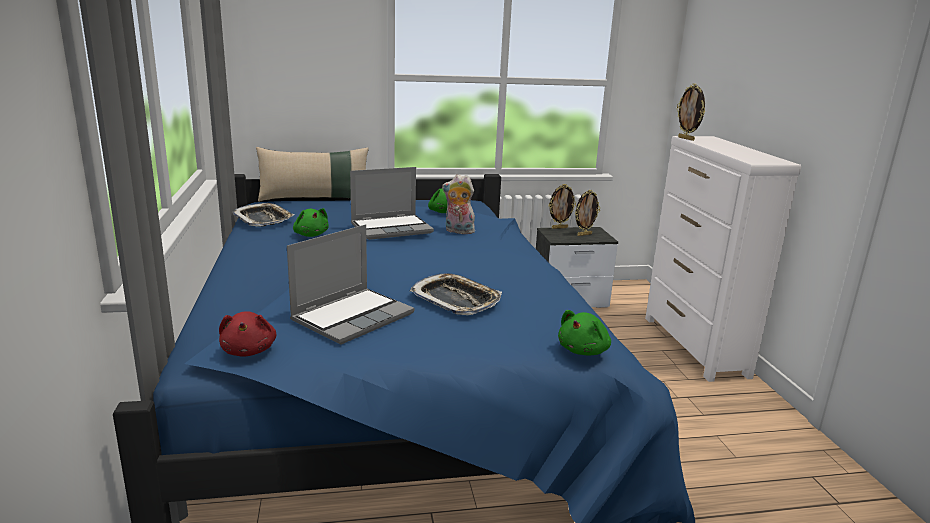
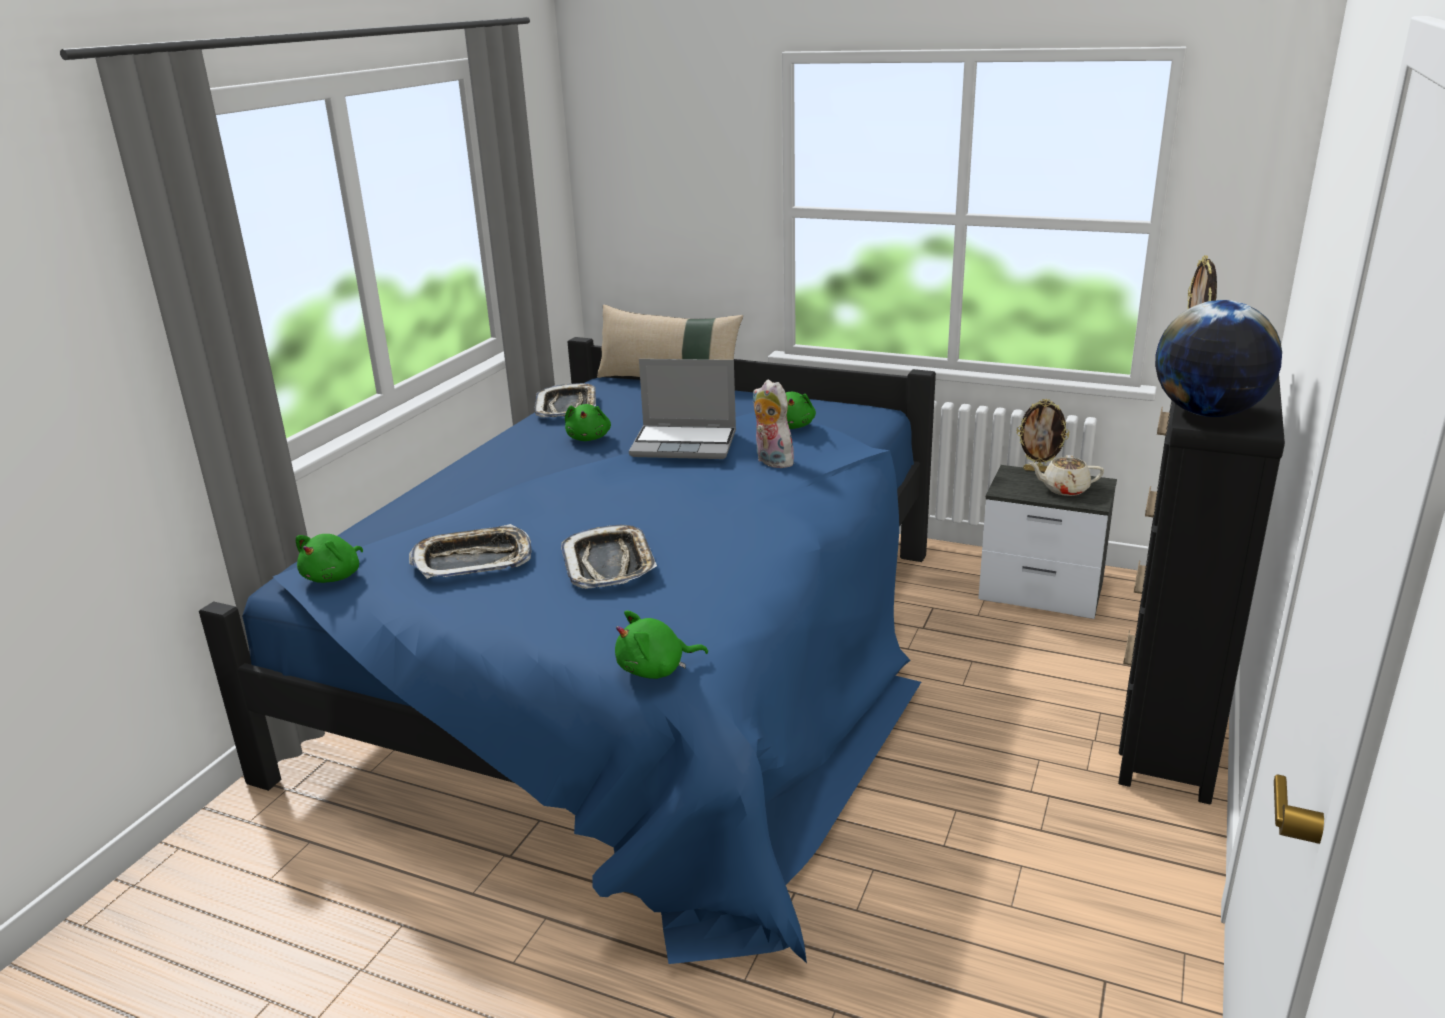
camera: 35 degrees right, 5 degrees up
red plush toy [219,311,276,357] -> green plush toy [296,534,363,583]
laptop [287,224,415,344] -> tray [409,524,532,579]
picture frame [575,190,600,236] -> beige teapot [1029,455,1104,496]
white dresser [645,136,801,382] -> black dresser [1118,375,1285,805]
none -> globe [1155,300,1282,417]

